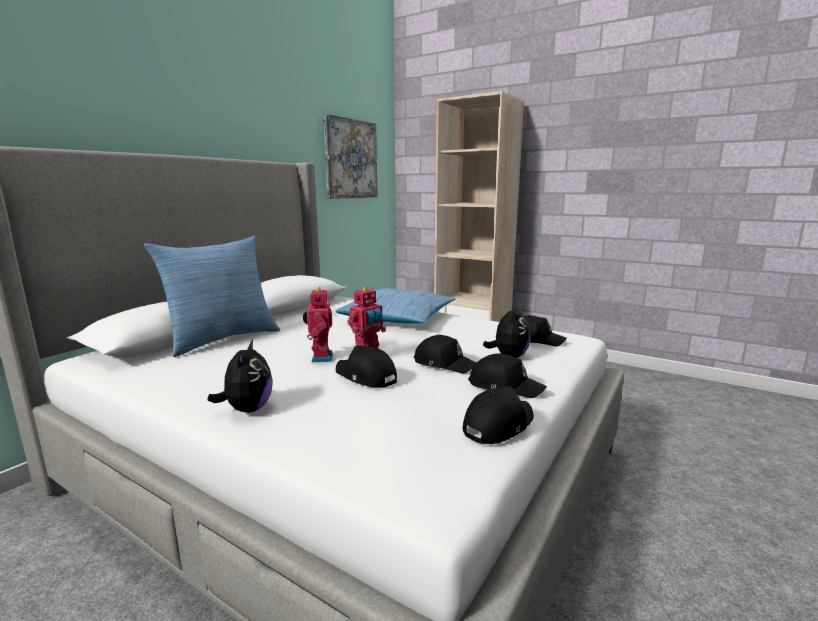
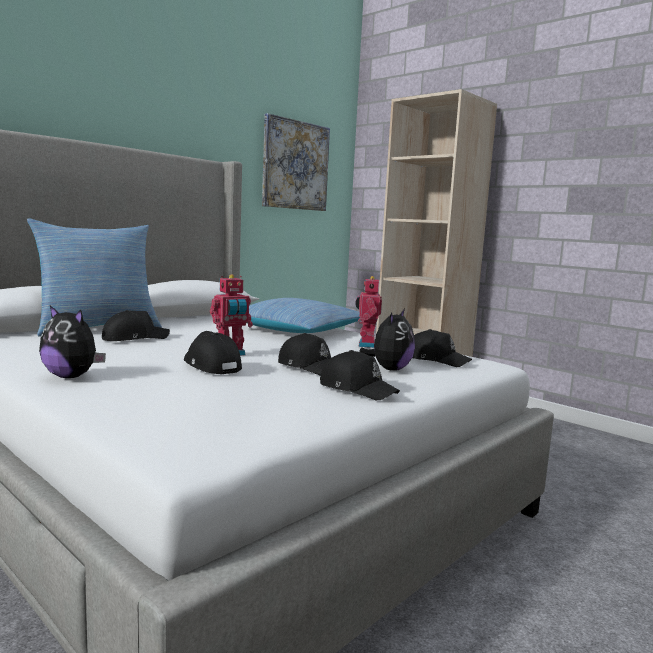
camera: 10 degrees right, 5 degrees down
plush toy [207,340,273,413] -> plush toy turned 105 degrees clockwise [39,305,106,378]
toy robot [303,287,333,362] -> toy robot moved to [355,276,382,348]
black cap [463,386,534,444] -> black cap moved to [102,310,170,341]

